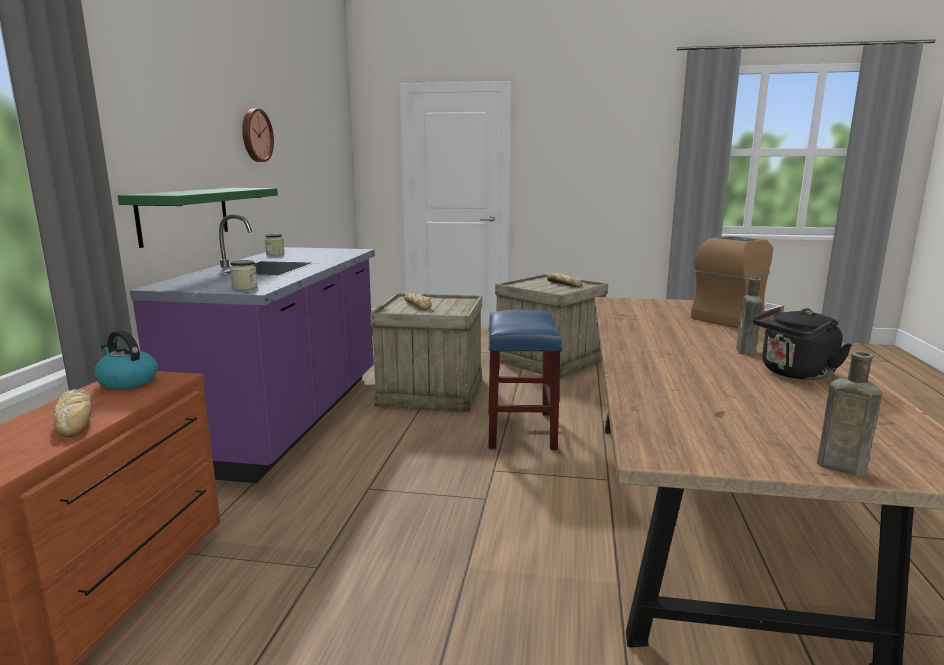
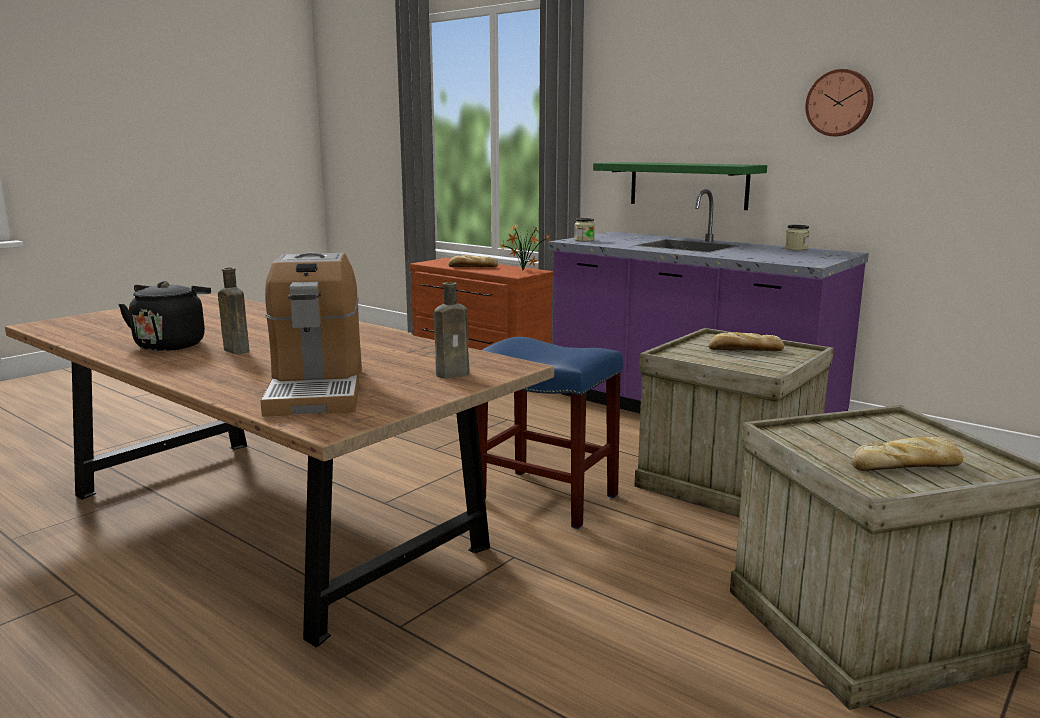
camera: 120 degrees right, 0 degrees up
kettle [94,330,158,390] -> potted plant [501,225,551,270]
brown bottle [817,351,882,476] -> brown bottle moved to [434,282,469,378]

